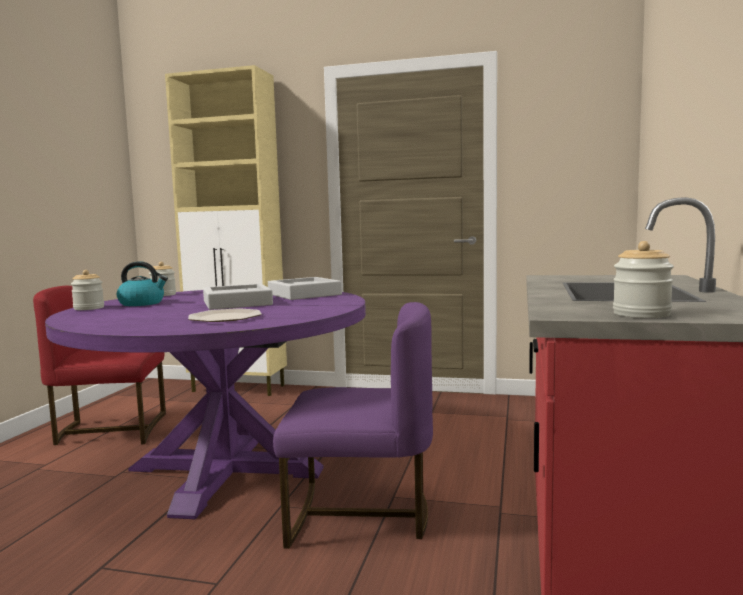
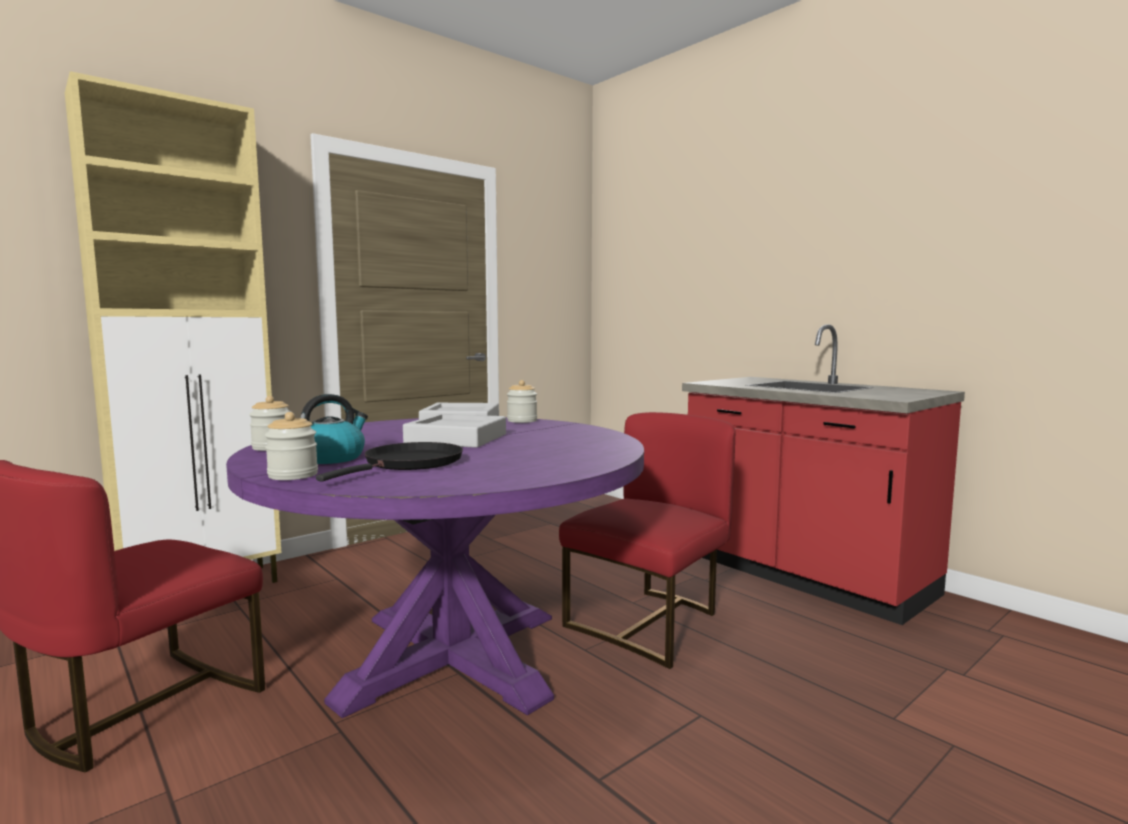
camera: 55 degrees left, 0 degrees up
plate [188,308,262,322] -> none
purple chair [273,302,433,549] -> red chair [559,412,735,669]
jar [613,241,674,318] -> jar moved to [507,380,537,423]
none -> black frying pan [316,442,463,482]

